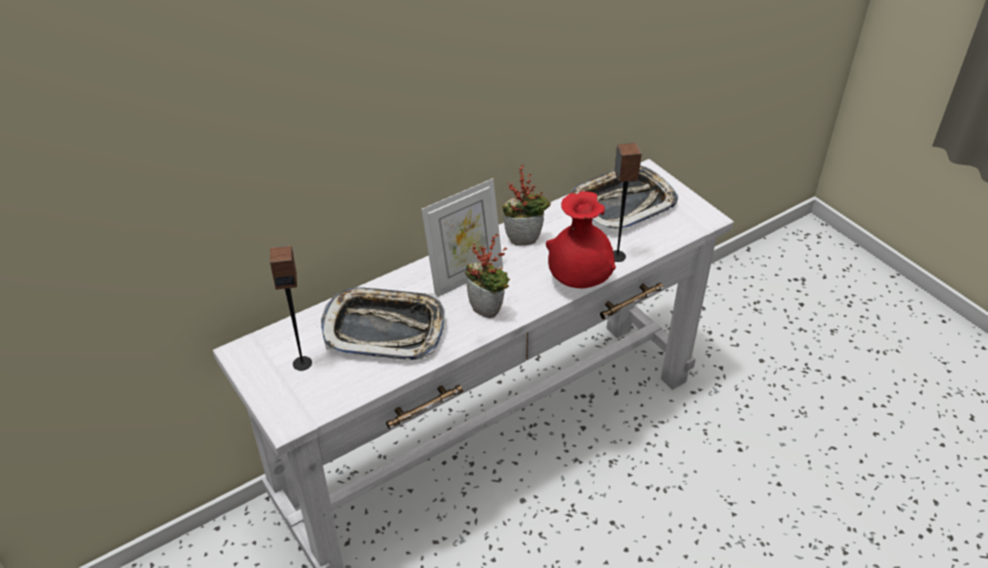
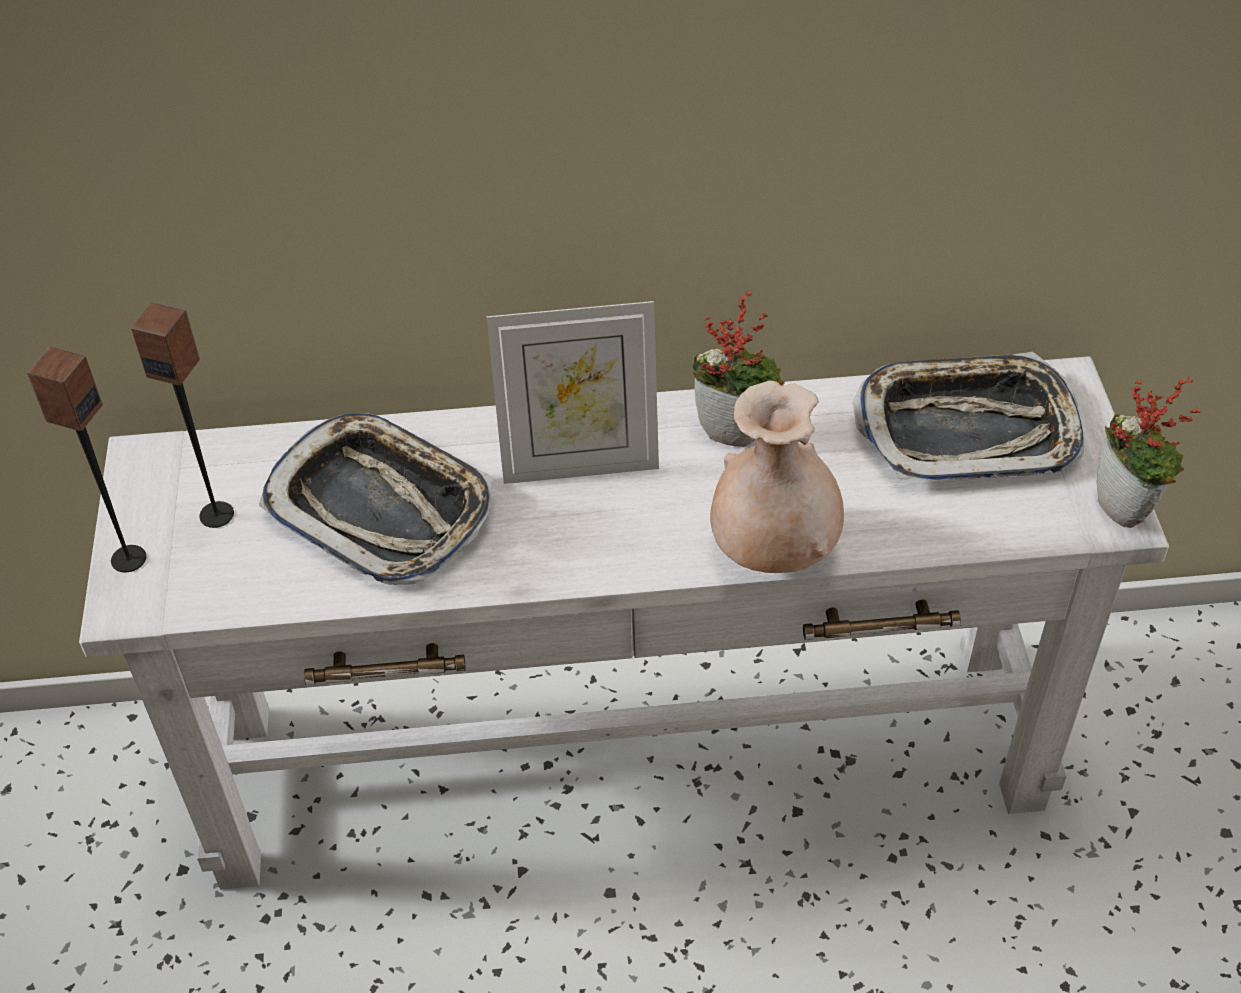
camera: 30 degrees right, 5 degrees up
potted plant [465,233,510,318] -> potted plant moved to [1096,377,1201,528]
red vase [546,191,616,288] -> beige vase [710,380,844,573]
speaker [613,143,641,262] -> speaker moved to [27,347,146,572]

